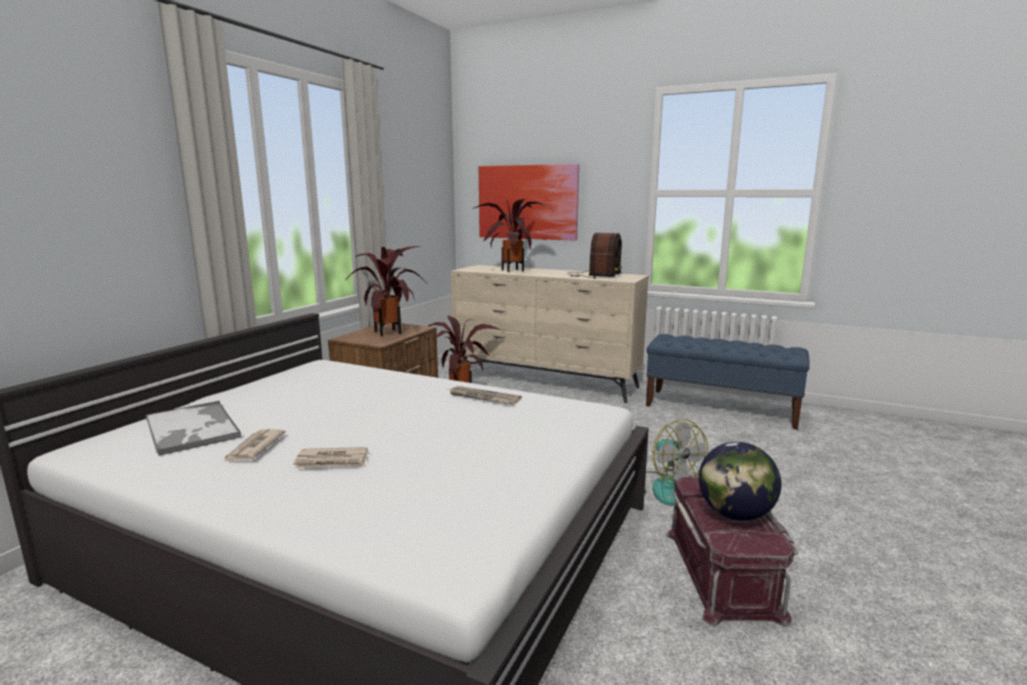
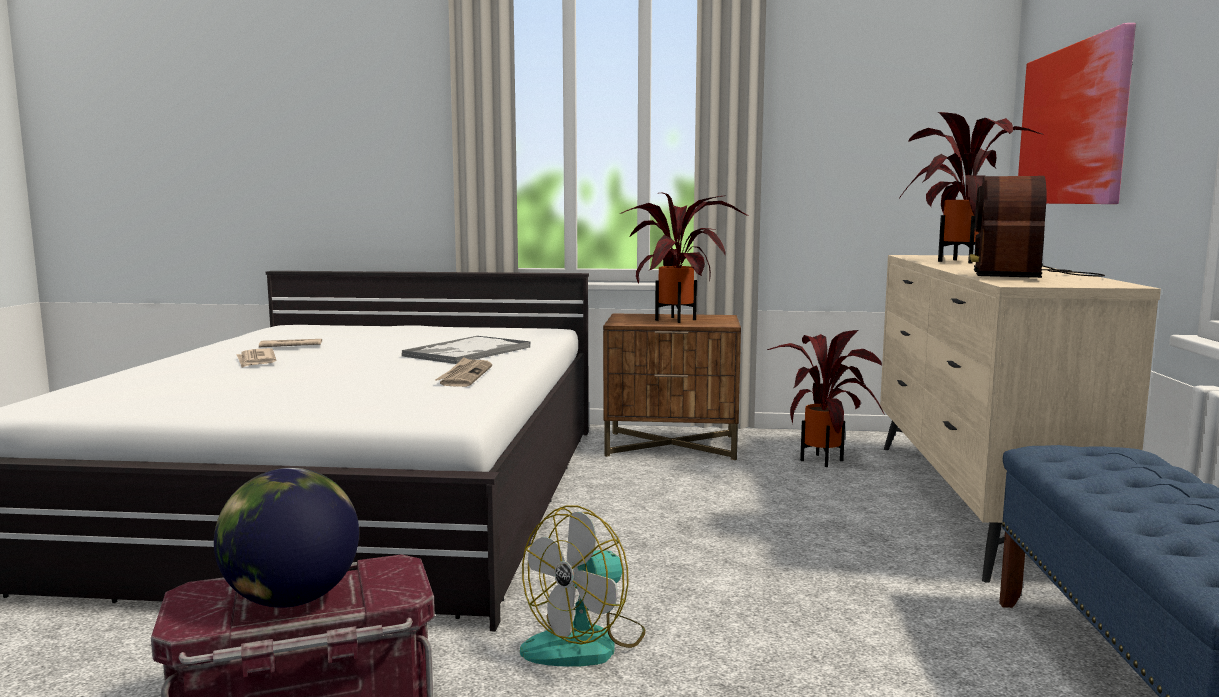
camera: 70 degrees right, 5 degrees down
tray [145,401,241,456] -> tray moved to [401,336,530,364]
radio [567,233,622,279] -> radio turned 105 degrees clockwise [969,176,1105,278]

